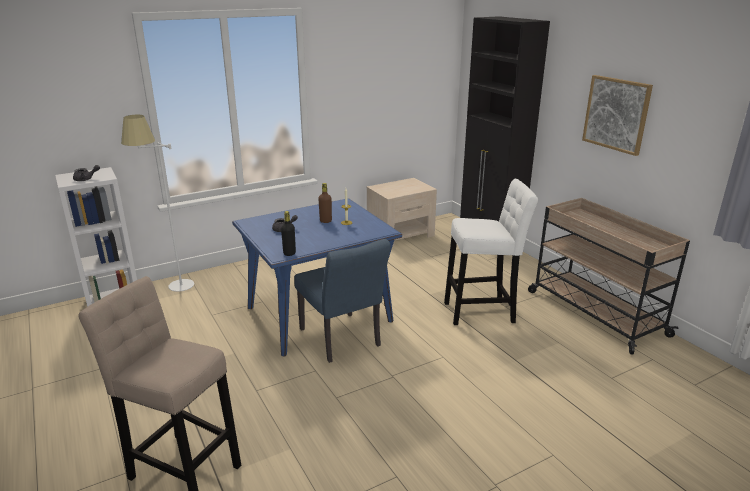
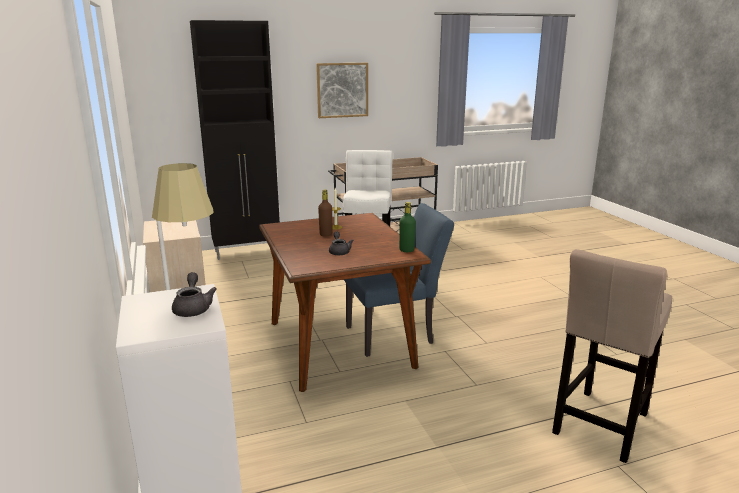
camera: 80 degrees left, 5 degrees down
blue dining table [232,198,402,357] -> brown dining table [259,213,431,392]
black bottle [281,211,296,256] -> green bottle [399,202,416,252]

